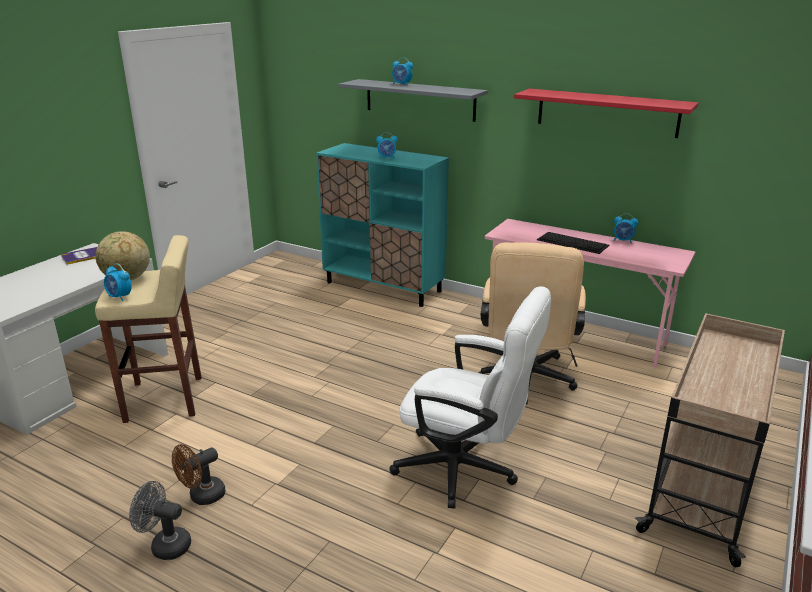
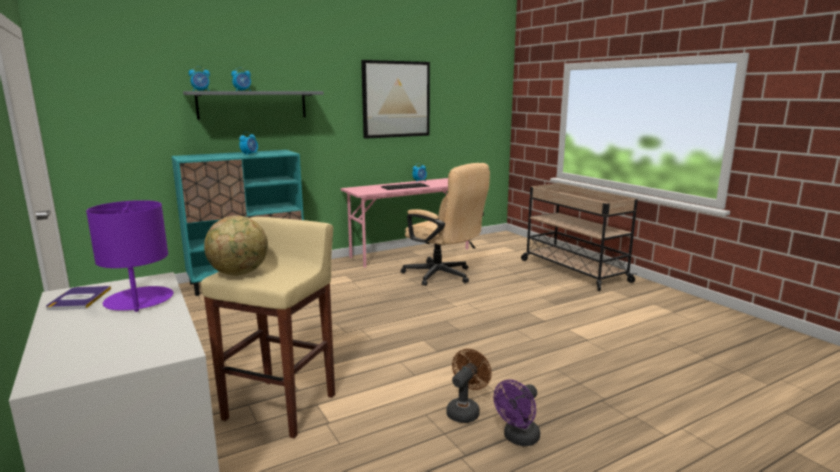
camera: 60 degrees left, 10 degrees down
alarm clock [104,264,132,301] -> alarm clock moved to [189,66,210,91]
grey fan [129,481,191,560] -> purple fan [493,380,540,446]
brown fan [172,444,226,505] -> brown fan turned 135 degrees counterclockwise [446,349,492,423]
white office chair [389,286,551,509] -> none
red shelf [514,89,699,138] -> picture [361,60,430,139]
none -> purple table lamp [86,200,173,312]

